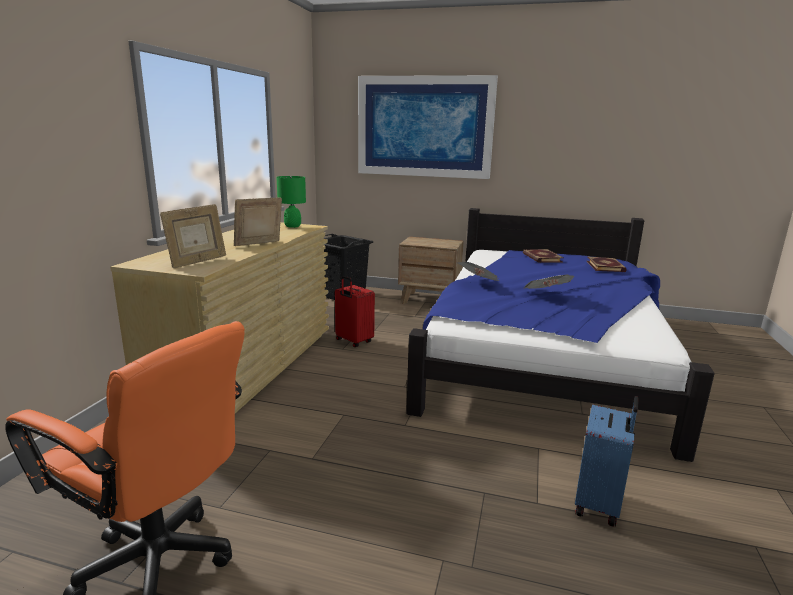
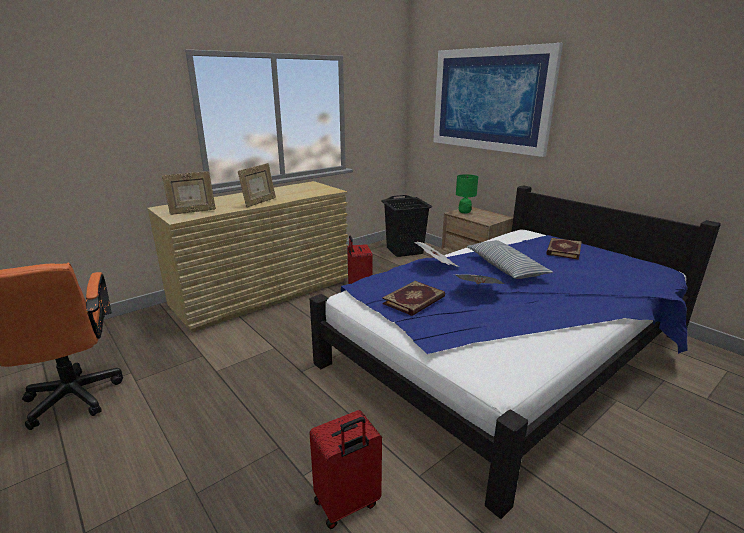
camera: 35 degrees right, 5 degrees up
picture frame [234,197,282,246] -> picture frame turned 135 degrees clockwise [238,163,276,207]
green table lamp [277,176,306,228] -> green table lamp moved to [456,174,478,214]
blue suitcase [575,396,639,527] -> red suitcase [309,410,382,529]
book [587,256,627,272] -> book moved to [382,281,445,316]
none -> pillow [467,240,553,279]

